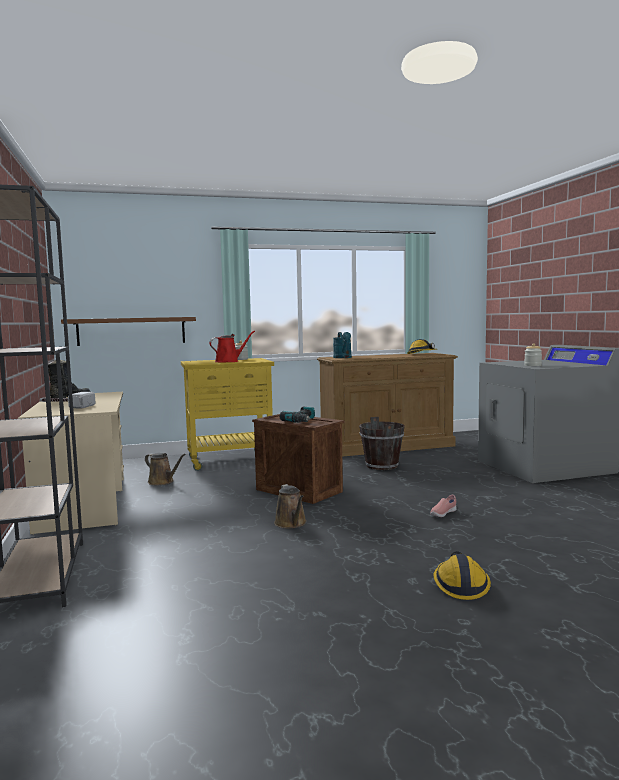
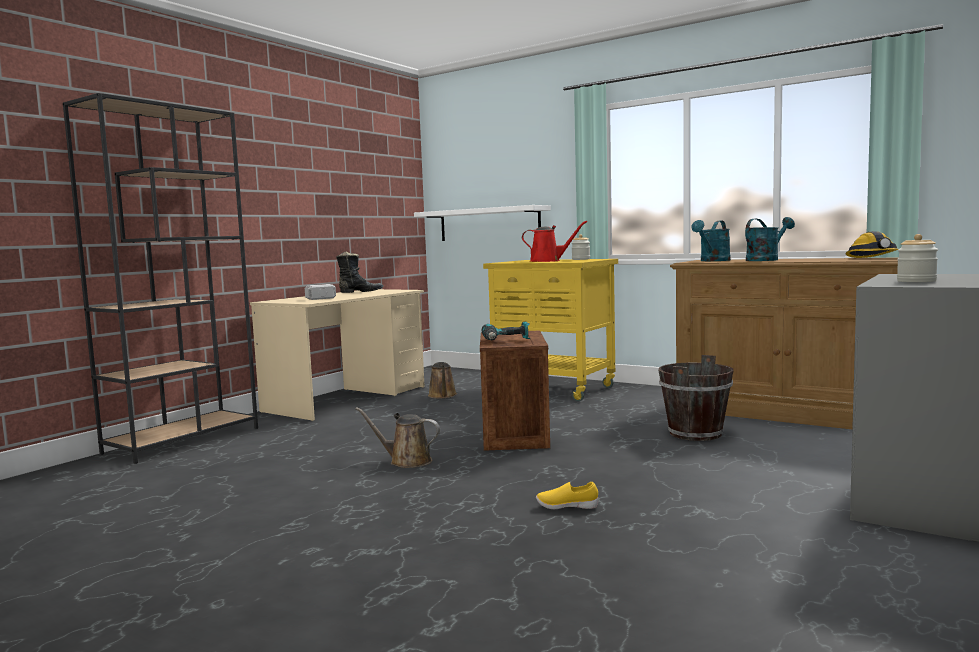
camera: 50 degrees right, 0 degrees up
brown shelf [61,317,196,346] -> white shelf [414,205,551,241]
brown watering can [274,484,307,528] -> brown watering can turned 75 degrees clockwise [355,407,440,468]
pink shoe [430,495,457,517] -> yellow shoe [536,482,598,509]
hard hat [433,551,491,600] -> none
none -> turquoise watering can [745,217,795,261]

